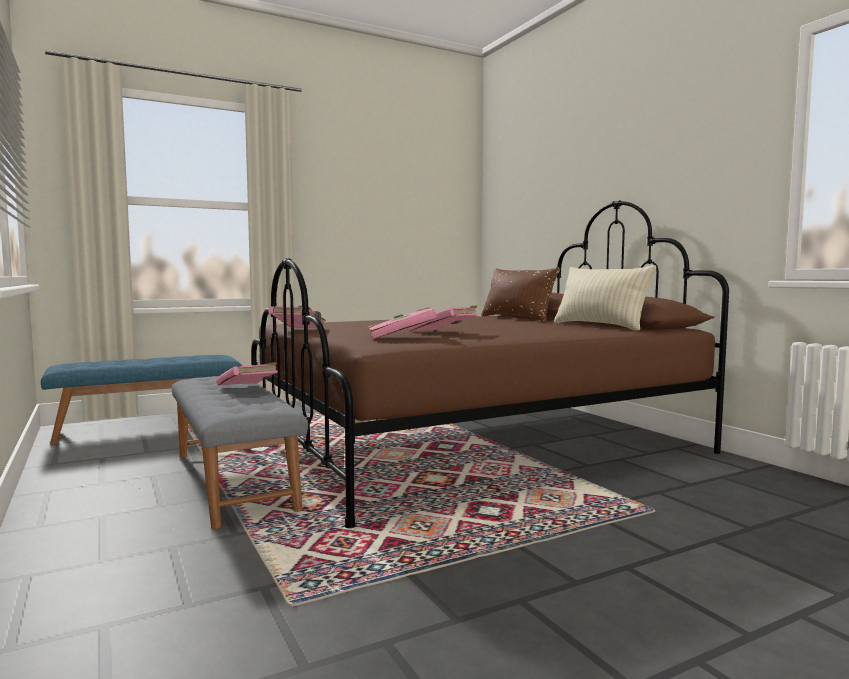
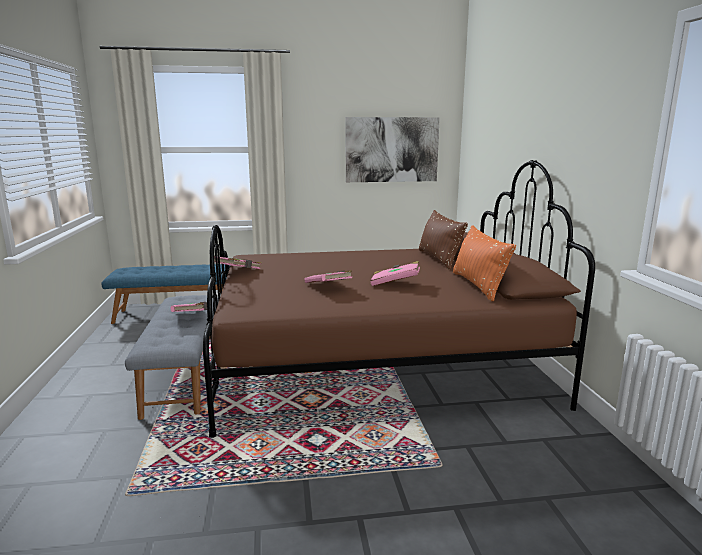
camera: 20 degrees right, 10 degrees up
pink book [368,307,437,339] -> pink book moved to [370,261,420,286]
beige pillow [554,265,656,331] -> orange pillow [453,225,516,301]
none -> picture [346,117,440,182]

